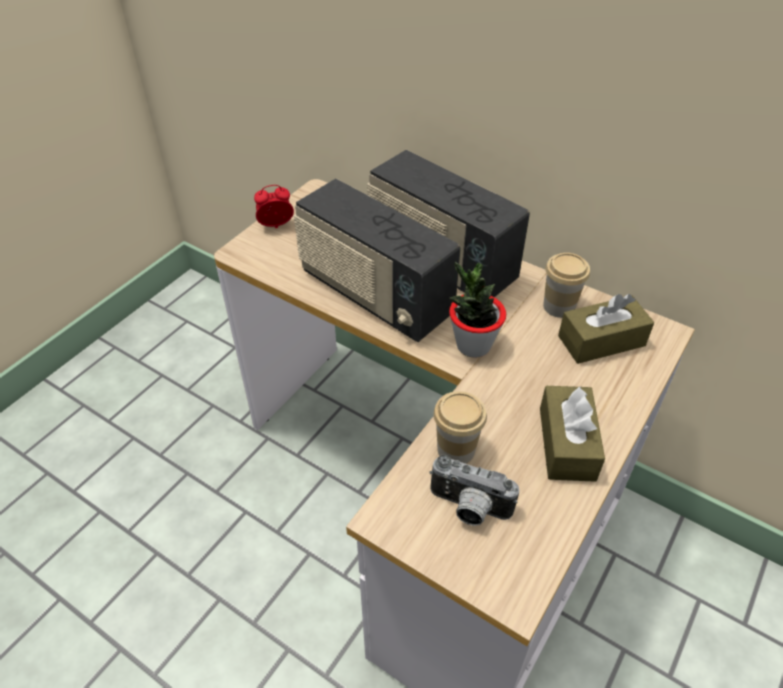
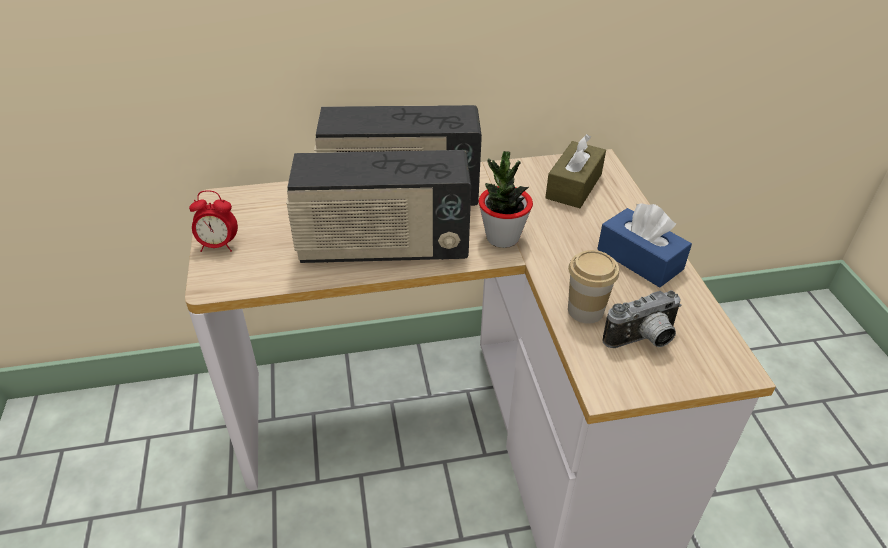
camera: 45 degrees left, 5 degrees down
alarm clock [254,185,294,228] -> alarm clock turned 120 degrees counterclockwise [189,190,238,252]
brown tissue box [540,386,605,482] -> blue tissue box [597,204,692,288]
cup [543,253,590,318] -> none

